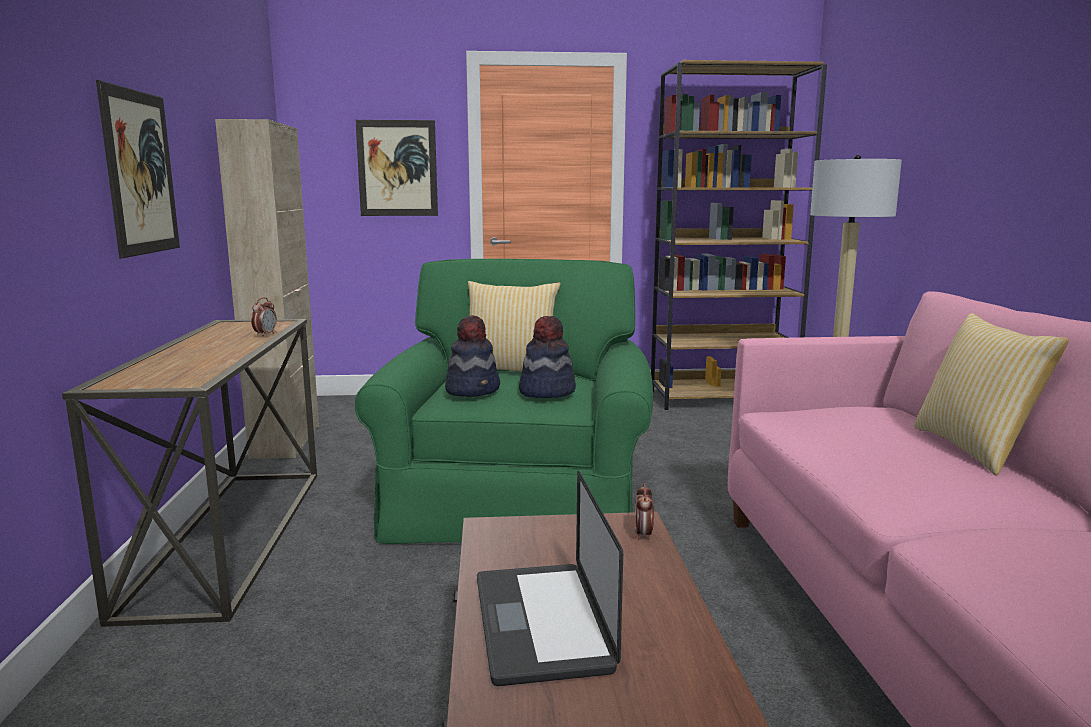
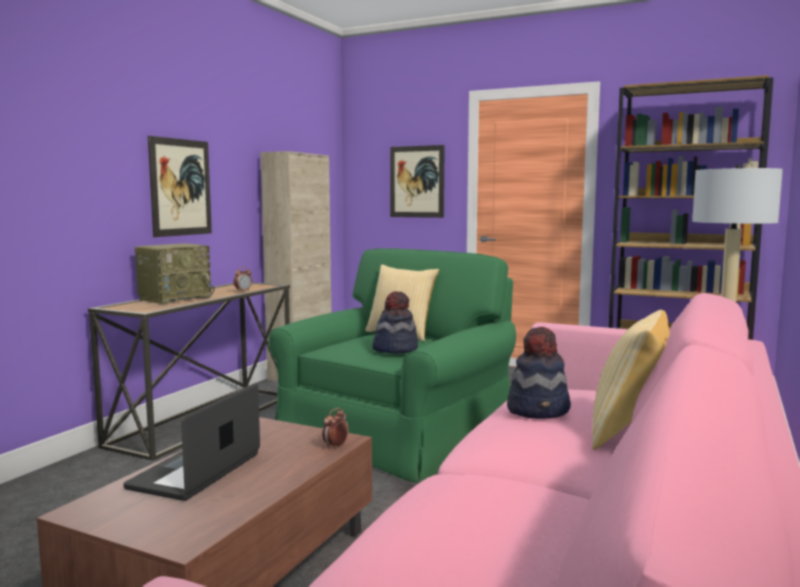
camera: 30 degrees right, 5 degrees down
hat [445,315,500,397] -> hat moved to [507,327,571,419]
none -> radio [135,243,215,304]

